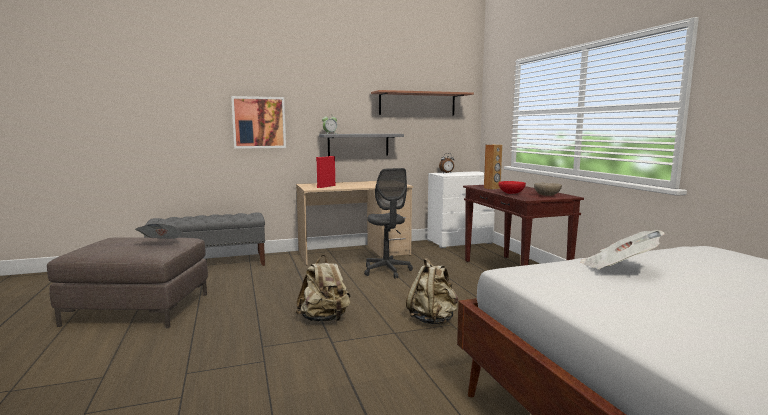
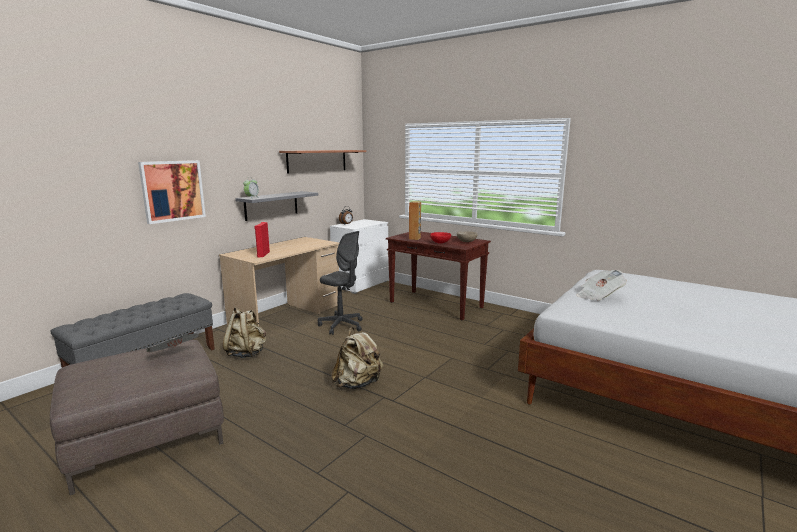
camera: 35 degrees left, 5 degrees up
beige backpack [406,258,458,324] -> beige backpack moved to [223,307,266,358]

